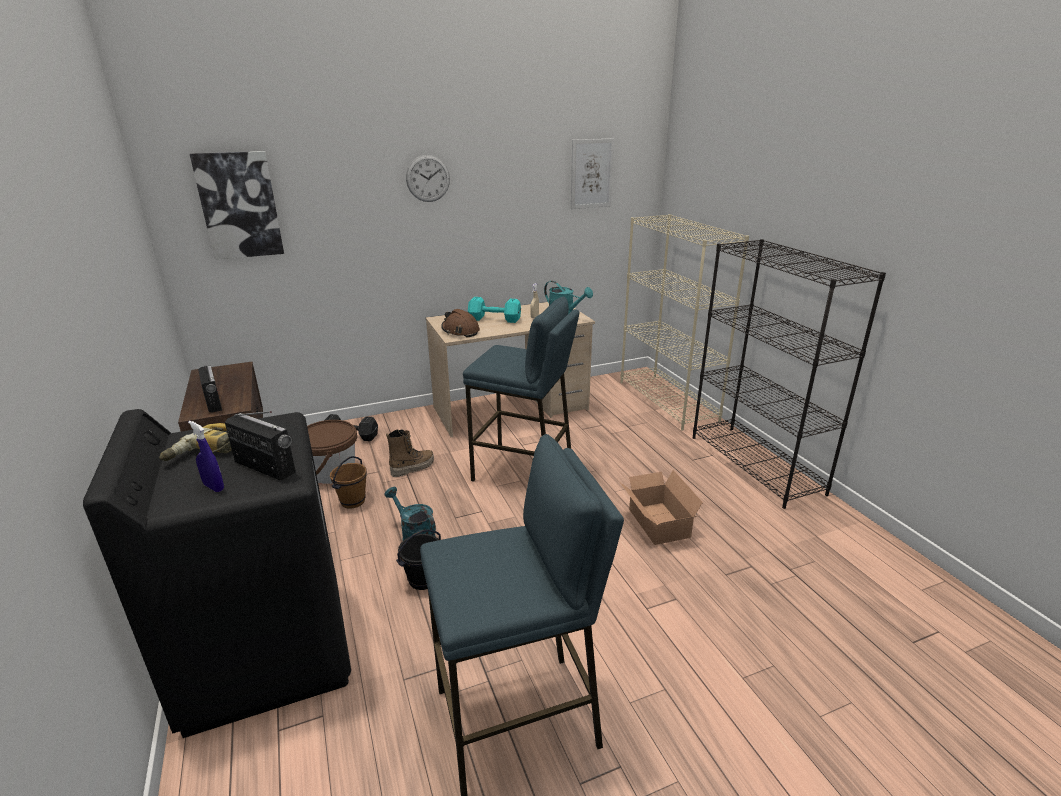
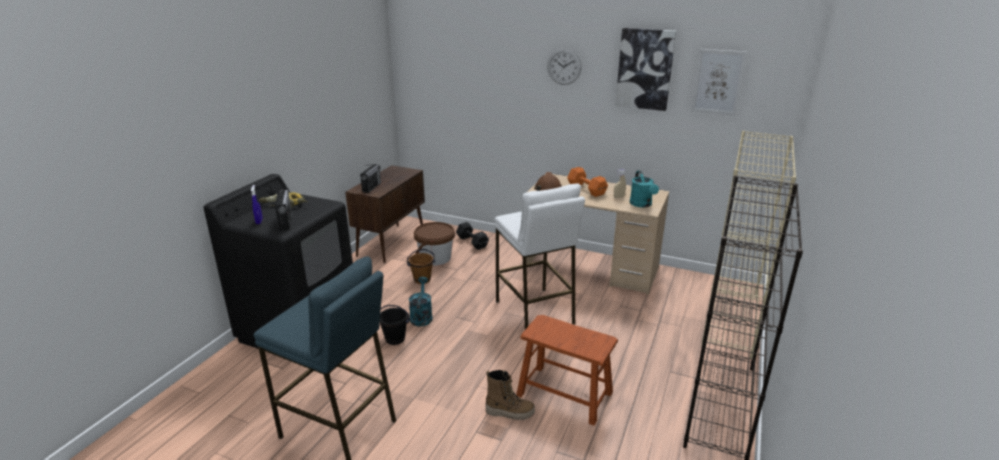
camera: 45 degrees right, 0 degrees up
picture [190,151,284,260] -> picture moved to [615,28,676,111]
boot [386,429,434,477] -> boot moved to [485,370,535,420]
blue stool [463,296,579,482] -> white stool [494,183,585,329]
turquoise dumbbell [468,297,521,323] -> orange dumbbell [567,167,608,197]
cardboard box [620,470,703,545] -> brown stool [517,315,618,426]

